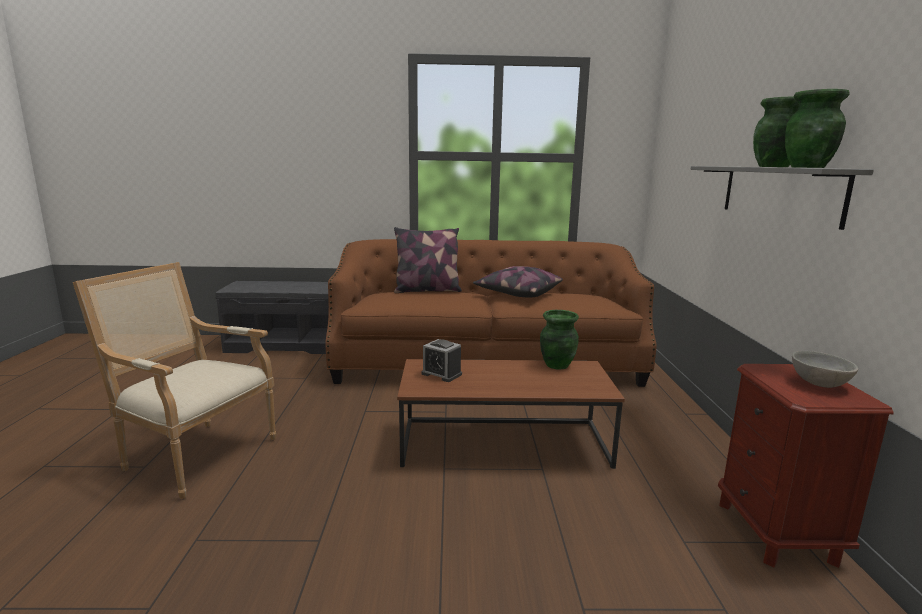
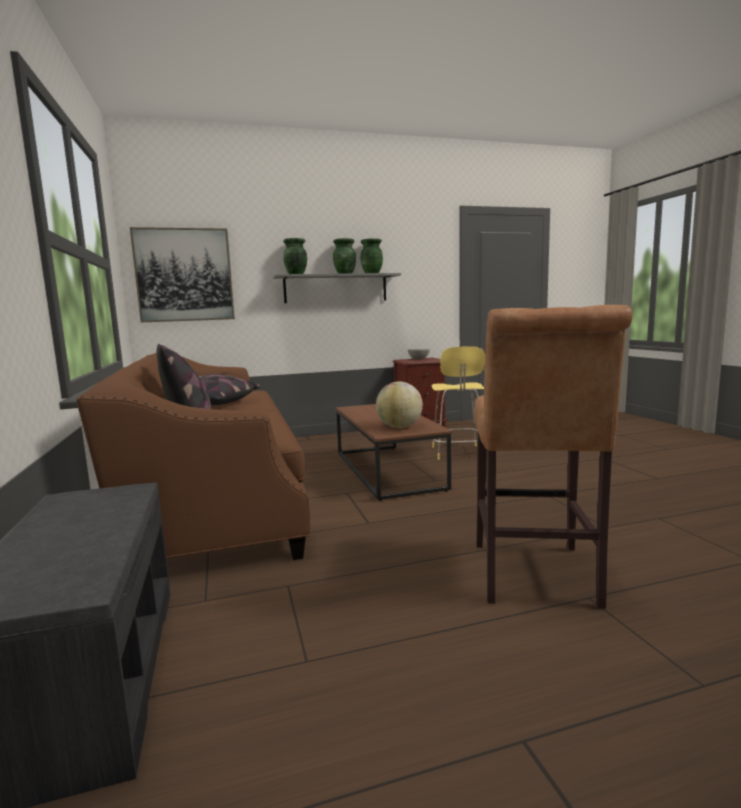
camera: 105 degrees left, 5 degrees down
armchair [73,262,276,499] -> brown stool [474,305,633,609]
alarm clock [422,339,462,382] -> globe [376,381,423,428]
green vase [540,310,579,369] -> green vase moved to [283,238,307,274]
none -> picture [130,227,235,322]
none -> yellow stool [432,346,485,460]

